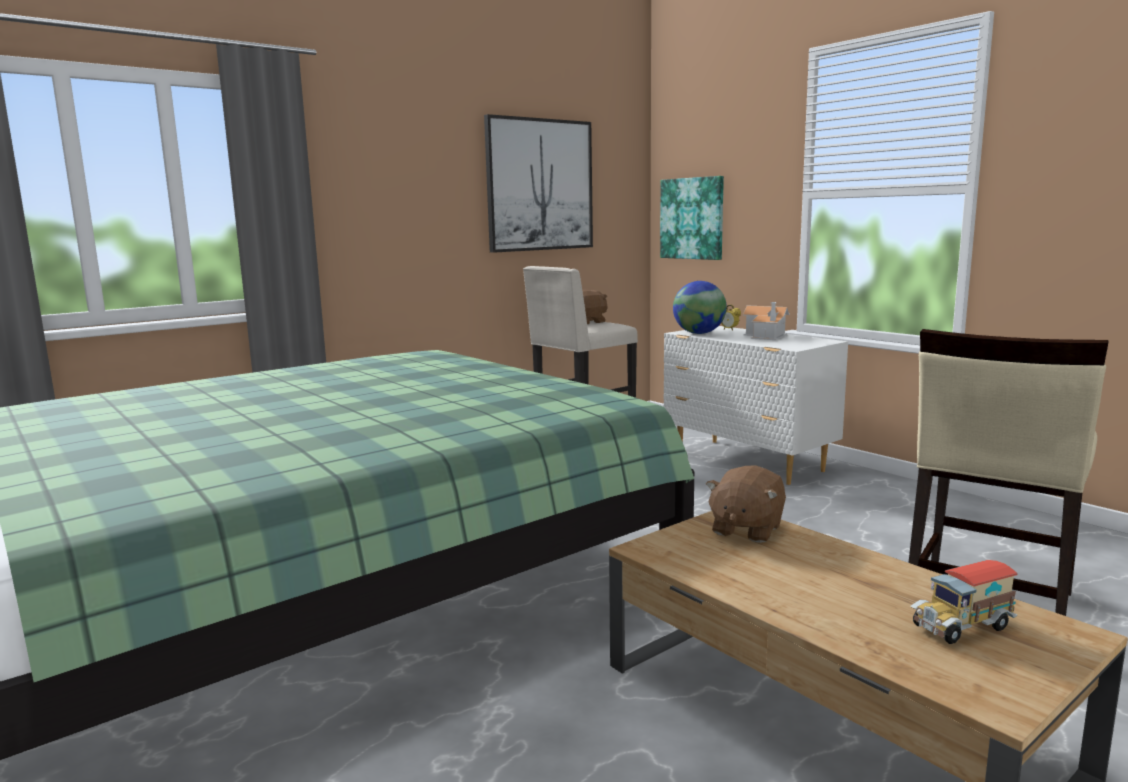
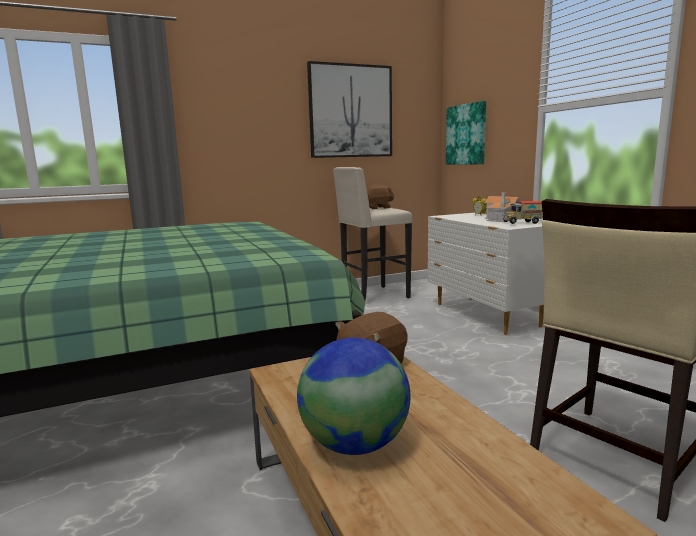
camera: 15 degrees right, 0 degrees up
globe [673,281,727,334] -> globe moved to [297,338,410,455]
toy truck [910,560,1018,644] -> toy truck moved to [503,201,543,224]

